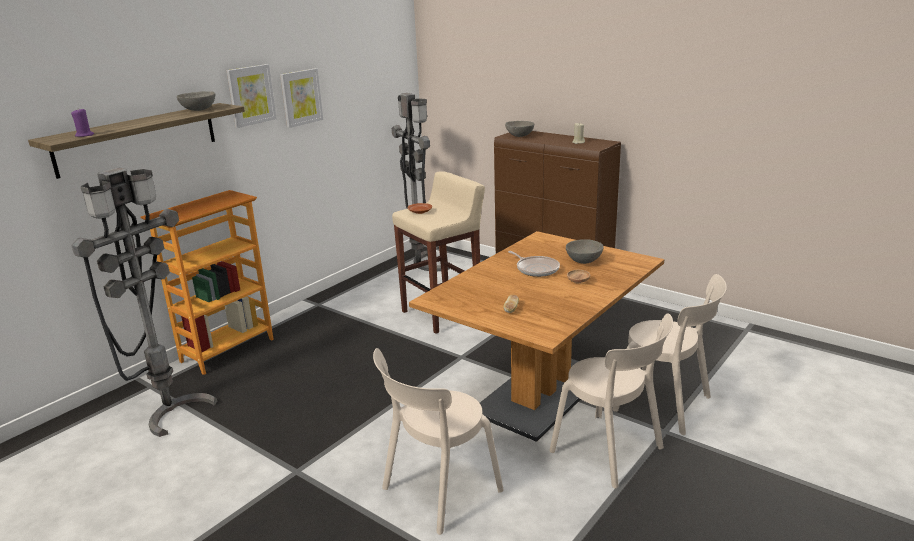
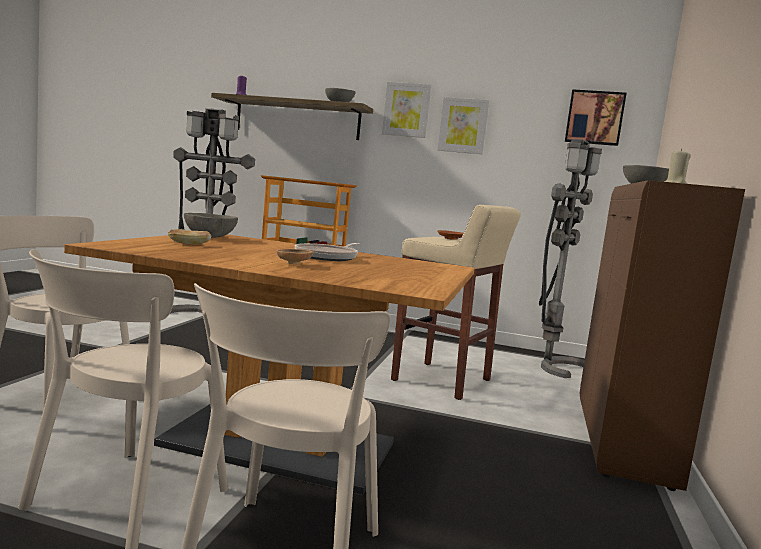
camera: 65 degrees right, 15 degrees down
grey bowl [566,239,604,264] -> grey bowl moved to [184,213,238,238]
none -> picture [565,89,626,146]

